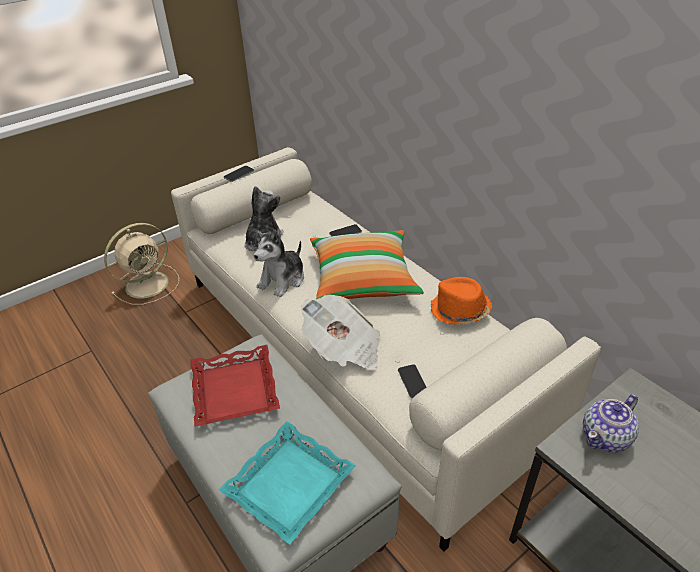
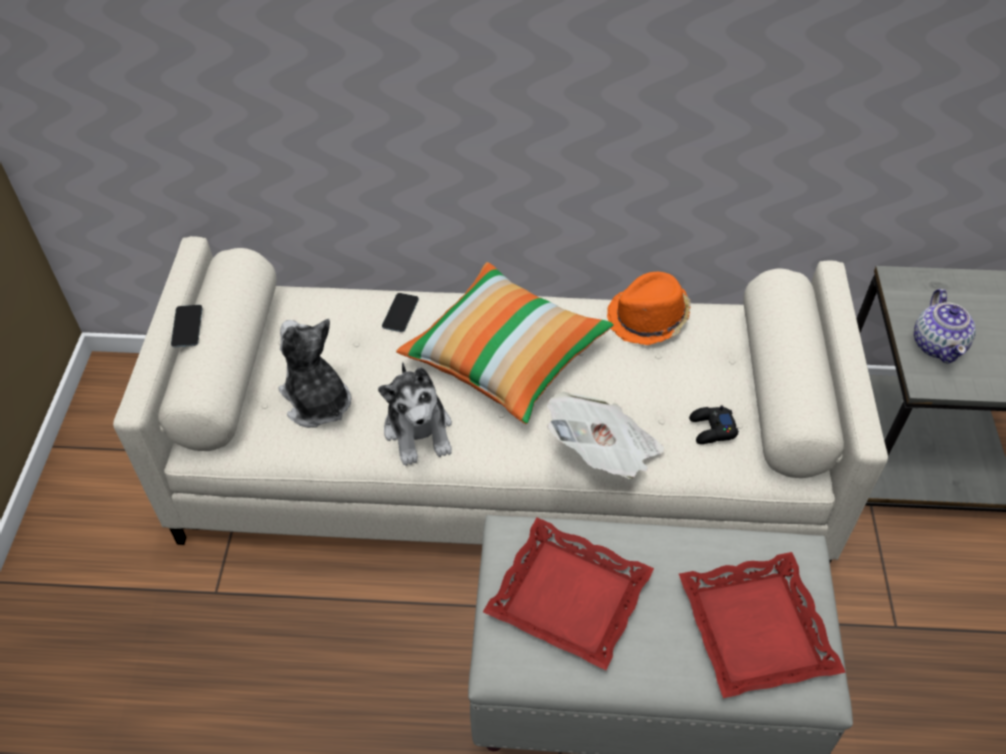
camera: 50 degrees left, 10 degrees up
beige fan [104,223,179,305] -> none
turquoise tray [219,421,356,545] -> red tray [679,552,846,698]
phone [398,364,426,398] -> black game controller [689,405,739,444]

